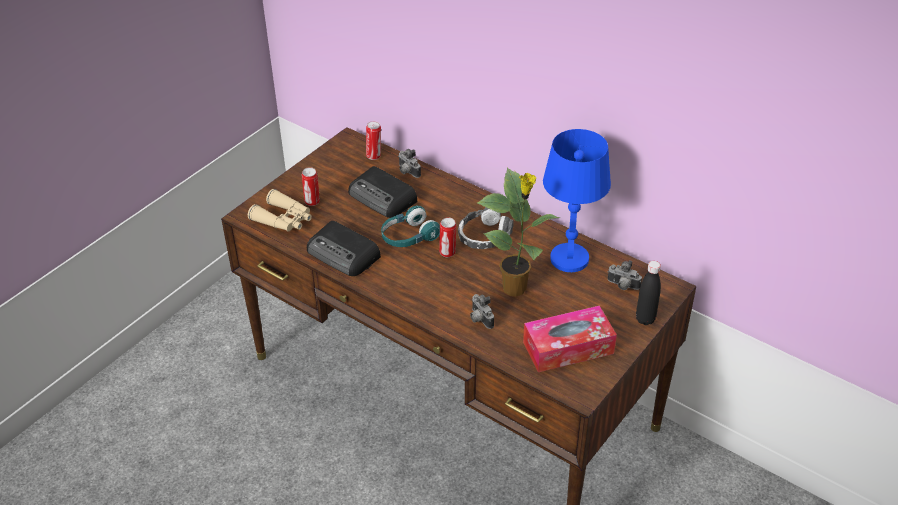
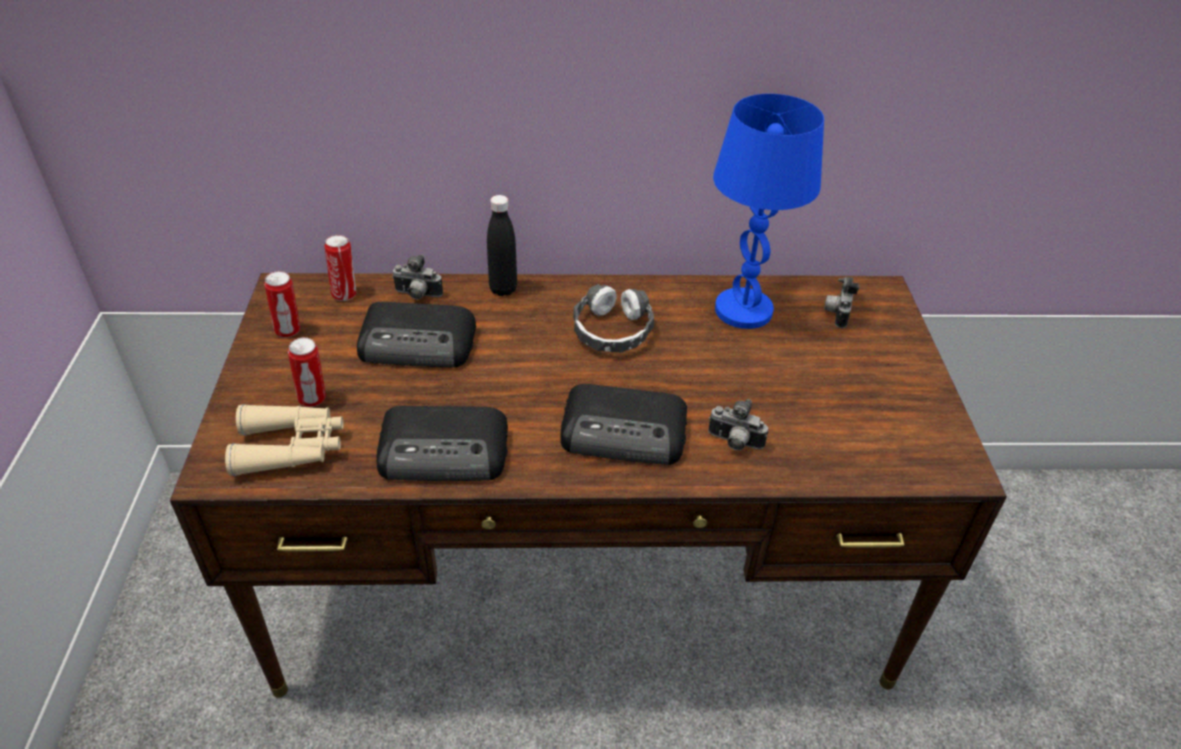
camera: 40 degrees left, 0 degrees up
turquoise headphones [381,206,440,247] -> none
can [439,217,456,257] -> can moved to [264,271,300,338]
potted plant [477,168,560,296] -> none
tissue box [523,305,617,372] -> none
camera [608,260,642,290] -> camera turned 120 degrees clockwise [824,277,860,328]
black bottle [636,261,661,325] -> black bottle moved to [487,195,517,296]
none -> radio [560,384,687,465]

